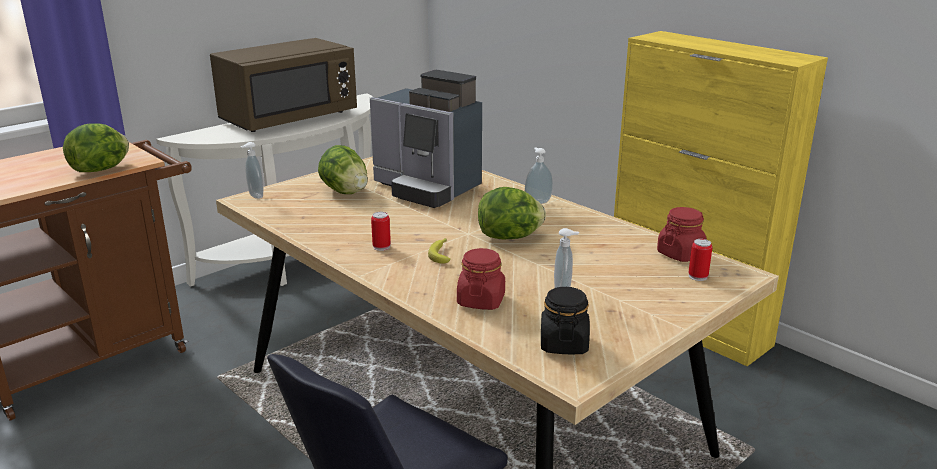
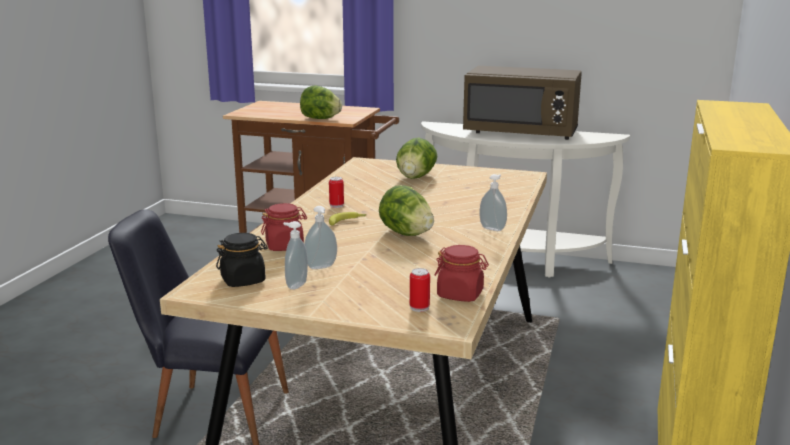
camera: 60 degrees right, 5 degrees down
soap dispenser [240,142,263,199] -> soap dispenser moved to [283,221,308,290]
coffee machine [370,70,482,208] -> none

